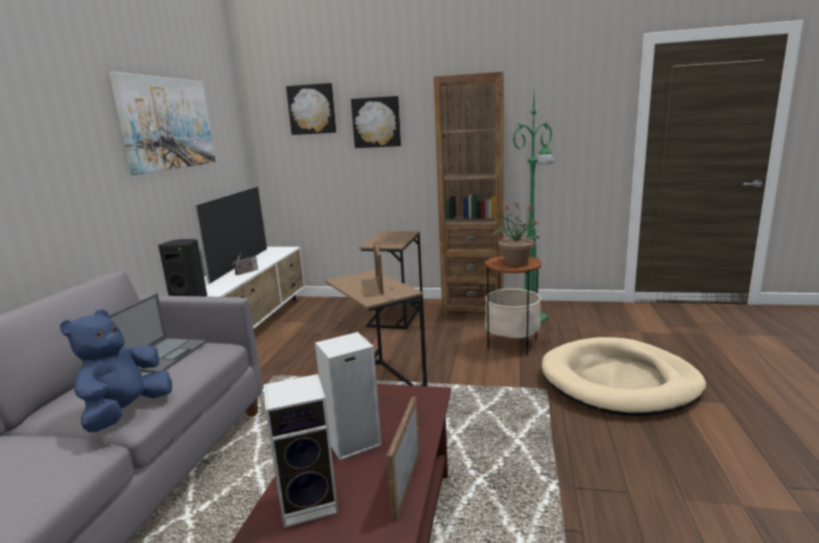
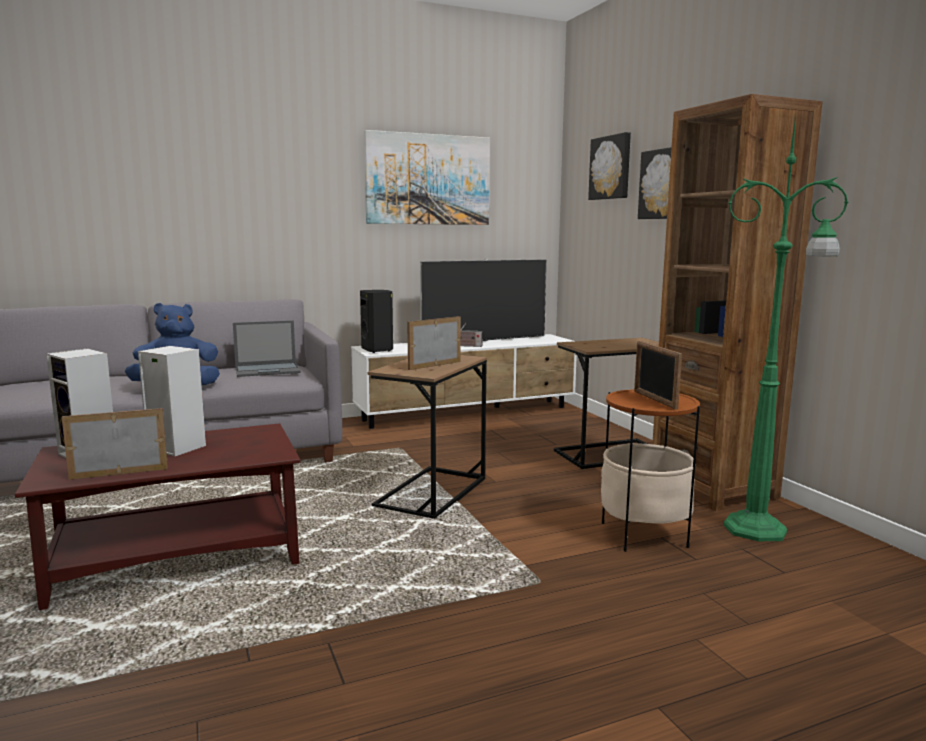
camera: 55 degrees right, 5 degrees down
potted plant [492,202,539,265] -> picture frame [634,341,682,410]
beige dog bed [542,337,706,416] -> none

